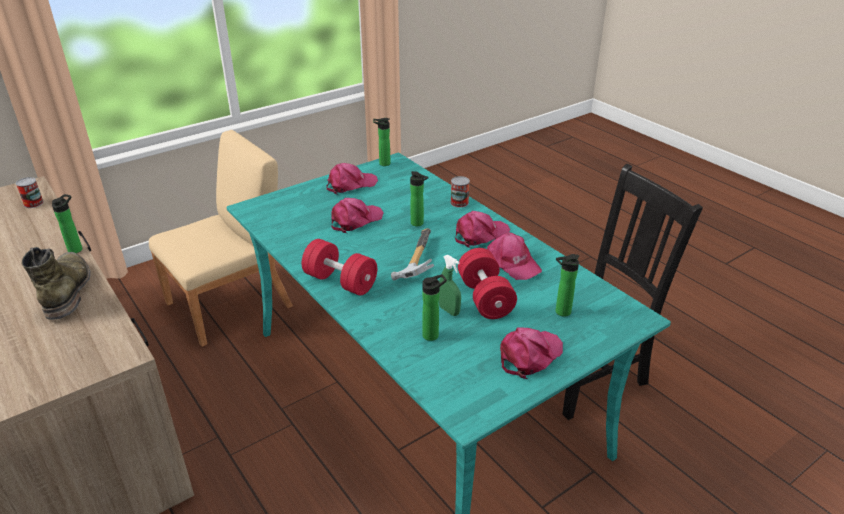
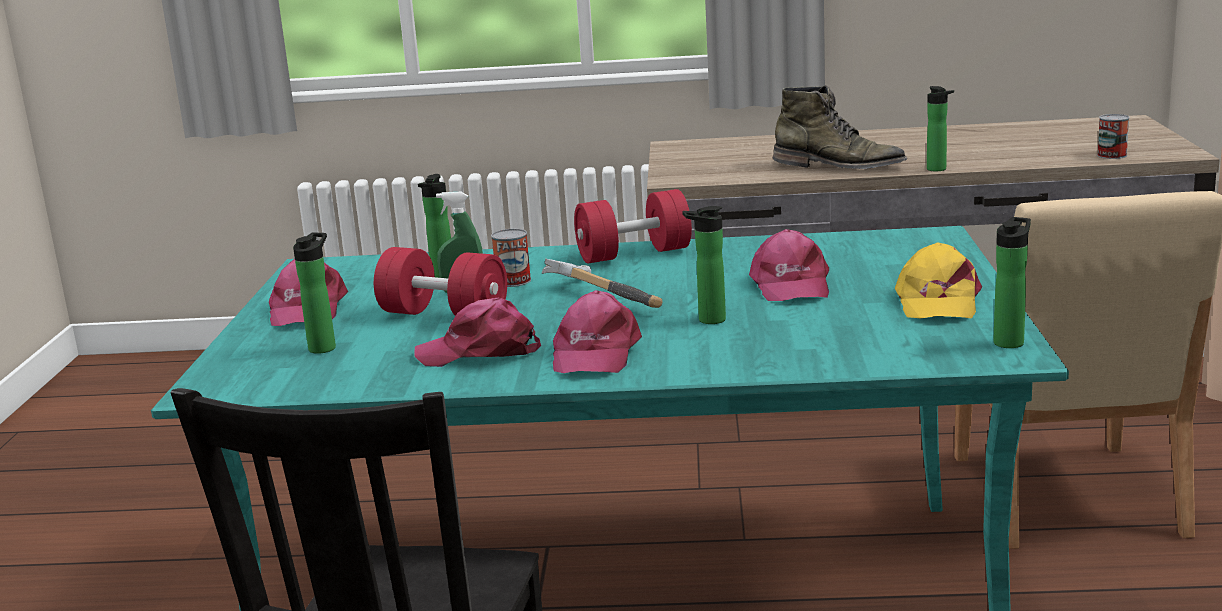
camera: 130 degrees right, 15 degrees down
pink cap [327,163,378,194] -> yellow cap [895,242,982,319]
can [451,176,470,208] -> can moved to [491,229,531,287]

